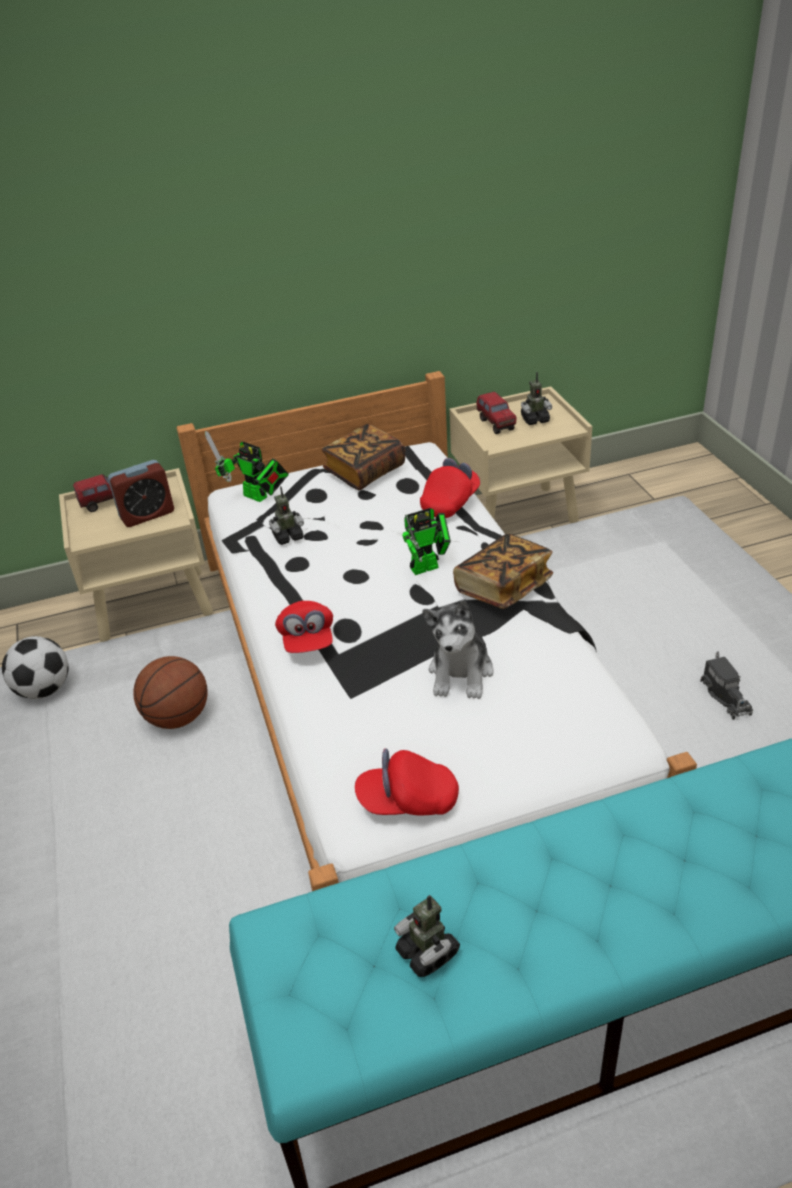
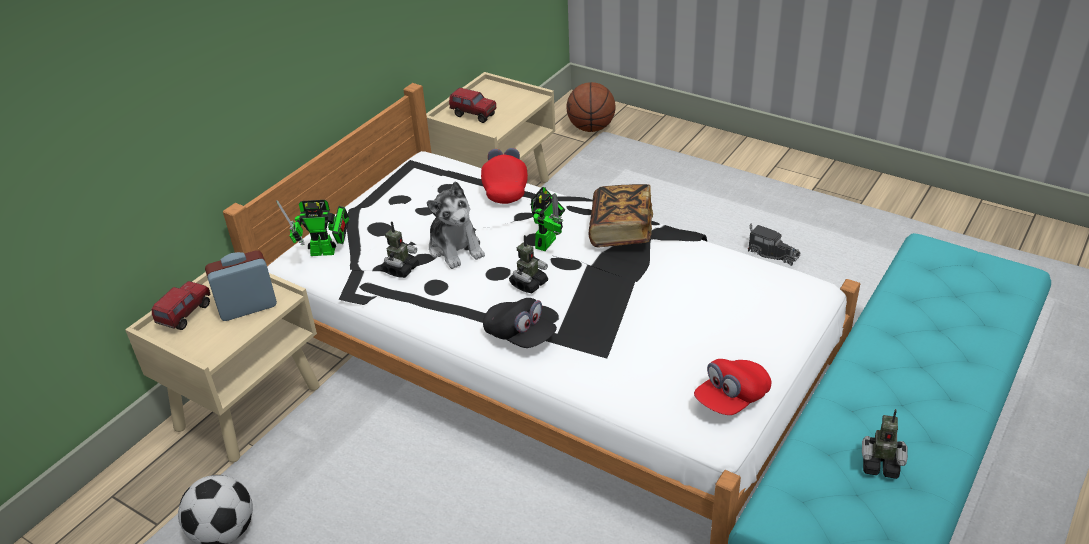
camera: 40 degrees left, 0 degrees up
alarm clock [108,460,174,527] -> alarm clock turned 135 degrees counterclockwise [205,250,277,321]
basketball [133,656,208,729] -> basketball moved to [567,82,615,132]
red cap [275,601,333,653] -> black cap [483,298,557,348]
book [321,424,405,490] -> none
plush toy [422,600,494,699] -> plush toy moved to [427,181,485,269]
toy robot [521,372,552,425] -> toy robot moved to [509,235,548,293]

